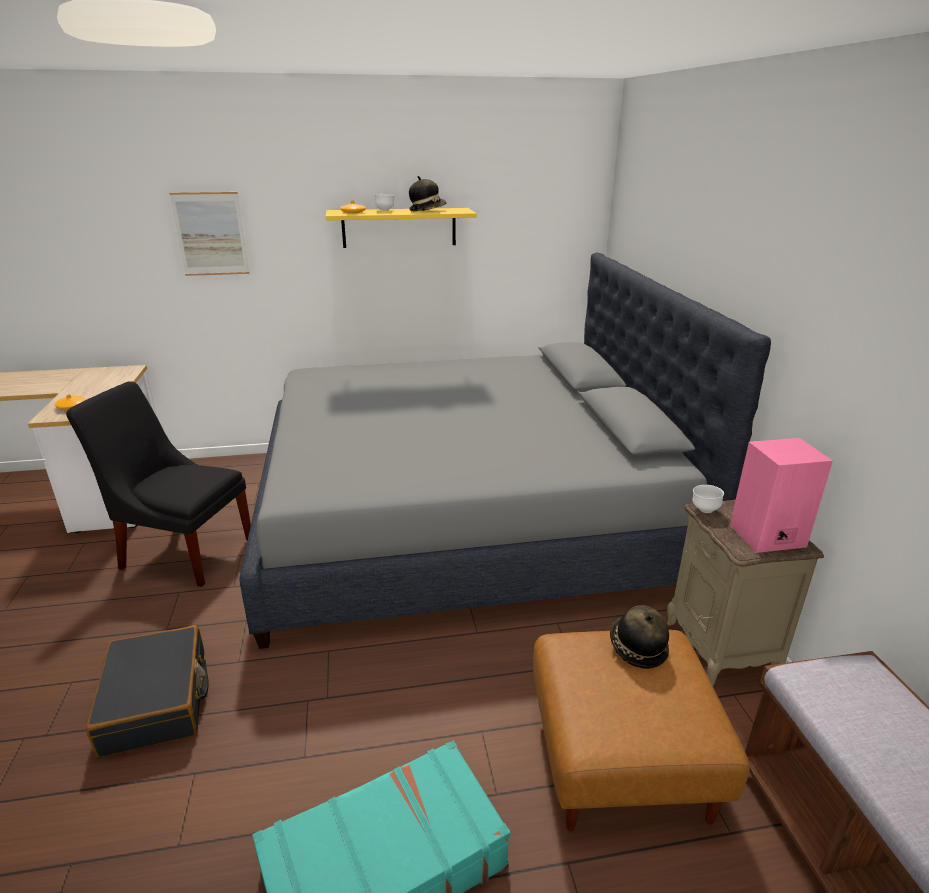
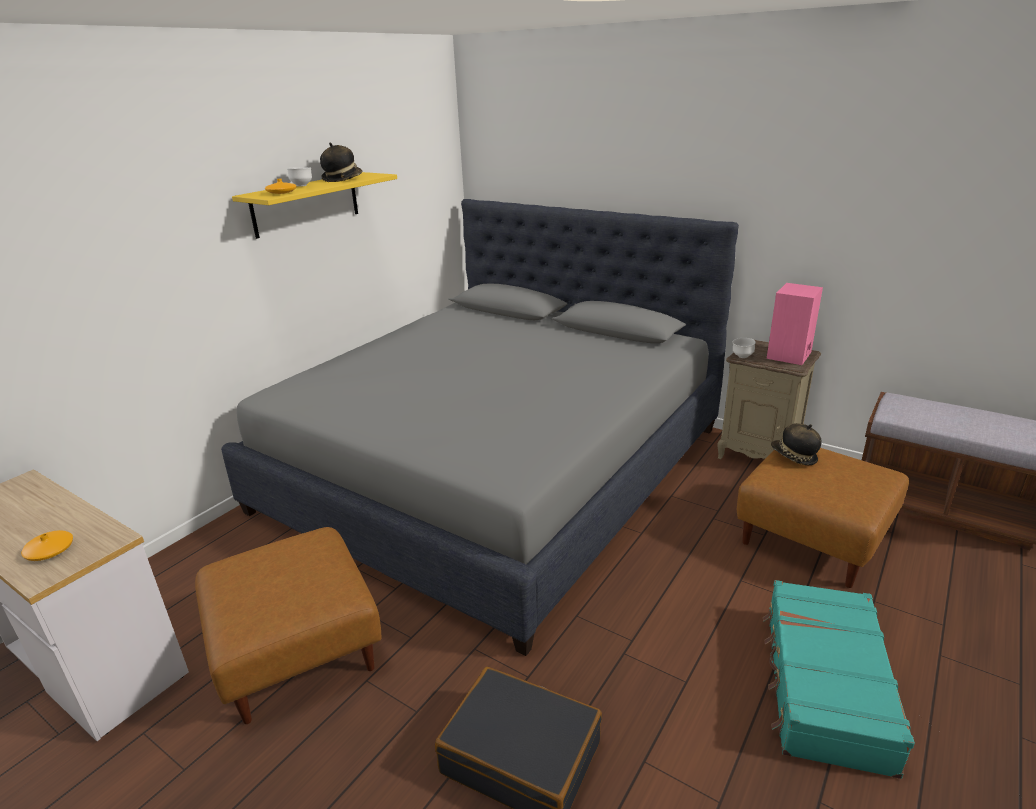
camera: 45 degrees left, 0 degrees up
black chair [66,381,251,587] -> brown ottoman [195,527,382,724]
picture [170,192,249,276] -> none

